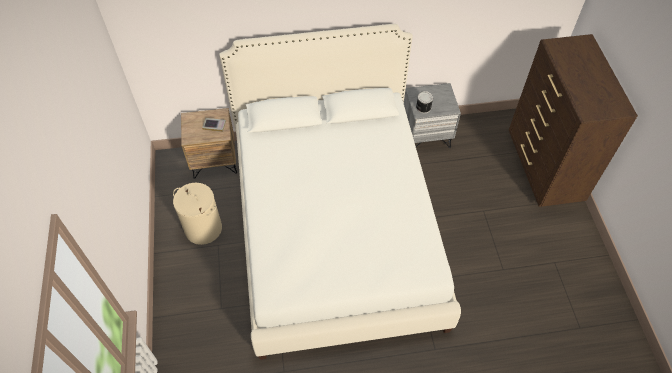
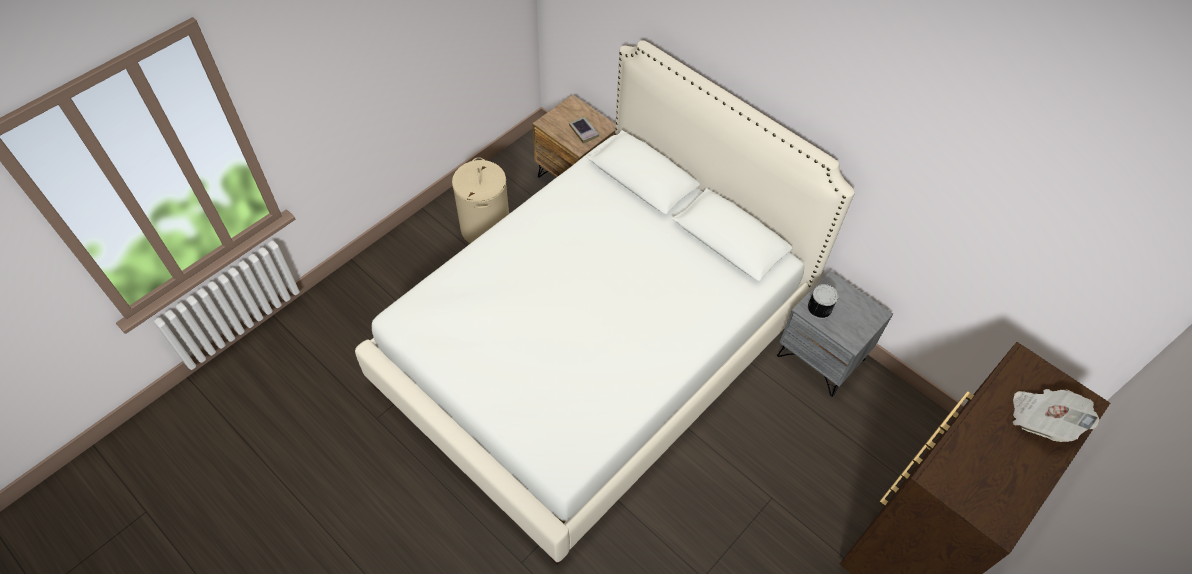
camera: 50 degrees right, 0 degrees up
none -> newspaper [1013,389,1099,442]

